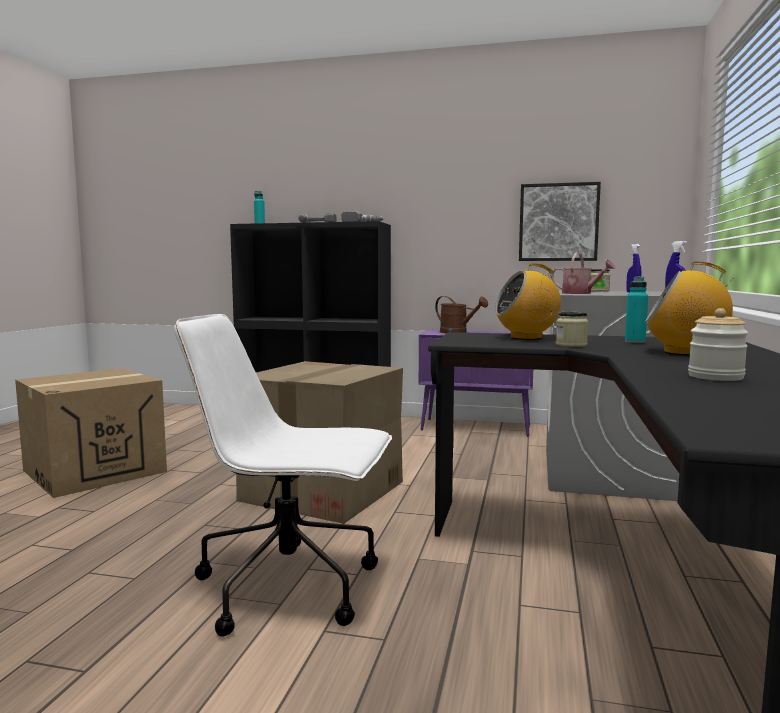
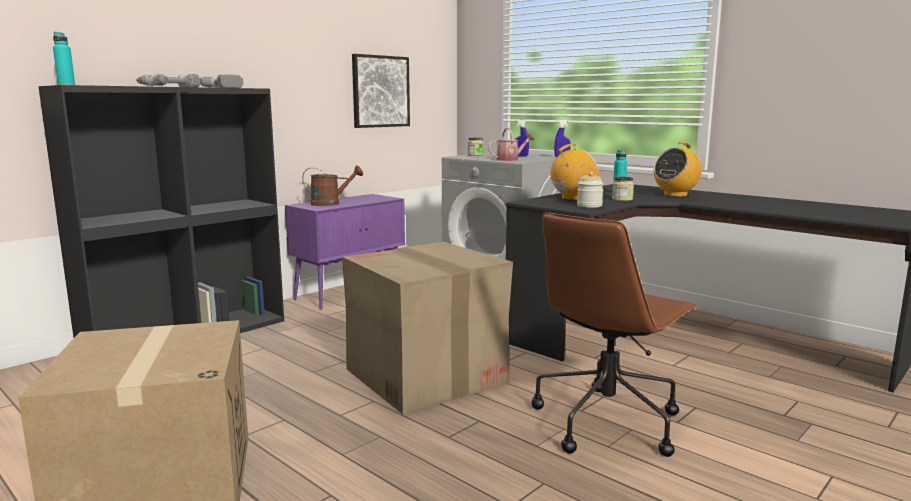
camera: 60 degrees left, 5 degrees up
white office chair [174,314,392,637] -> brown office chair [532,212,699,457]
radio [495,263,561,340] -> radio turned 135 degrees counterclockwise [550,144,599,200]
jar [688,308,749,381] -> jar moved to [577,172,604,208]

